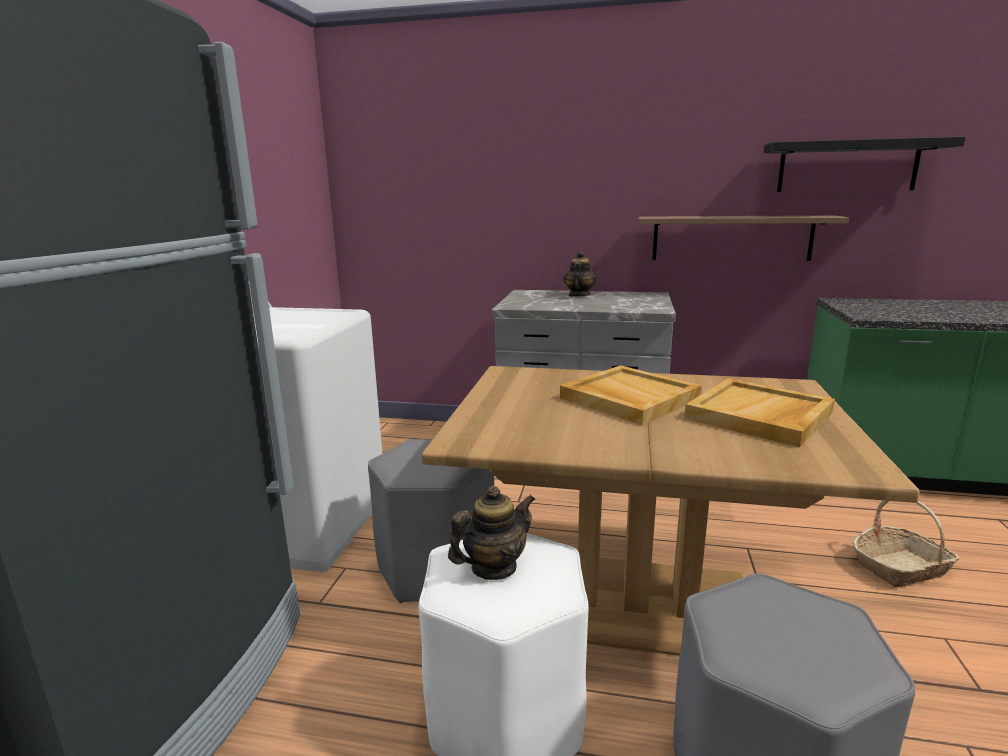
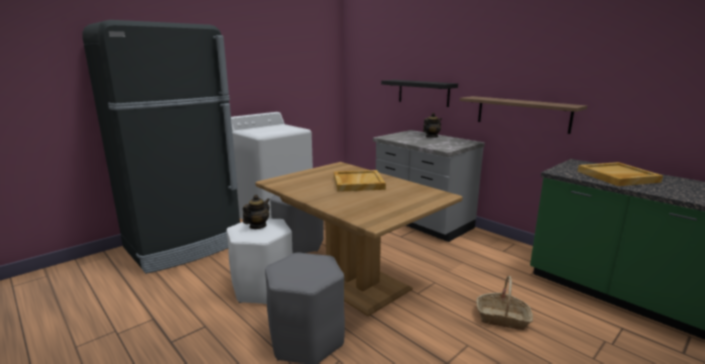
camera: 35 degrees right, 0 degrees up
teapot [448,485,536,580] -> teapot turned 60 degrees counterclockwise [243,195,270,229]
beige tray [684,378,835,447] -> beige tray moved to [577,162,663,186]
black shelf [763,136,965,192] -> black shelf moved to [381,80,458,107]

